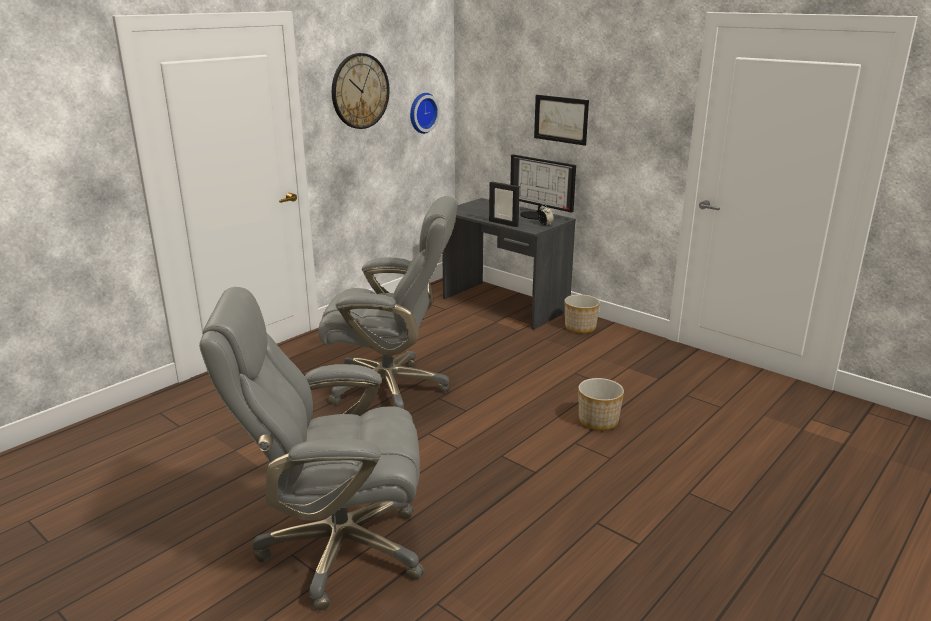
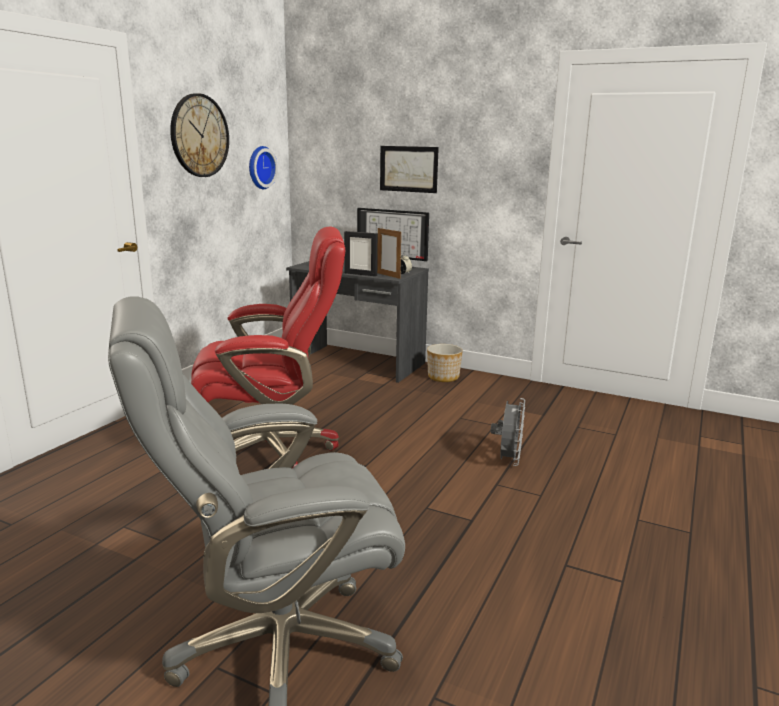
camera: 15 degrees left, 5 degrees down
grey office chair [318,196,458,409] -> red office chair [191,226,345,467]
planter [578,378,624,431] -> grey fan [490,398,525,466]
none -> picture frame [377,228,401,279]

